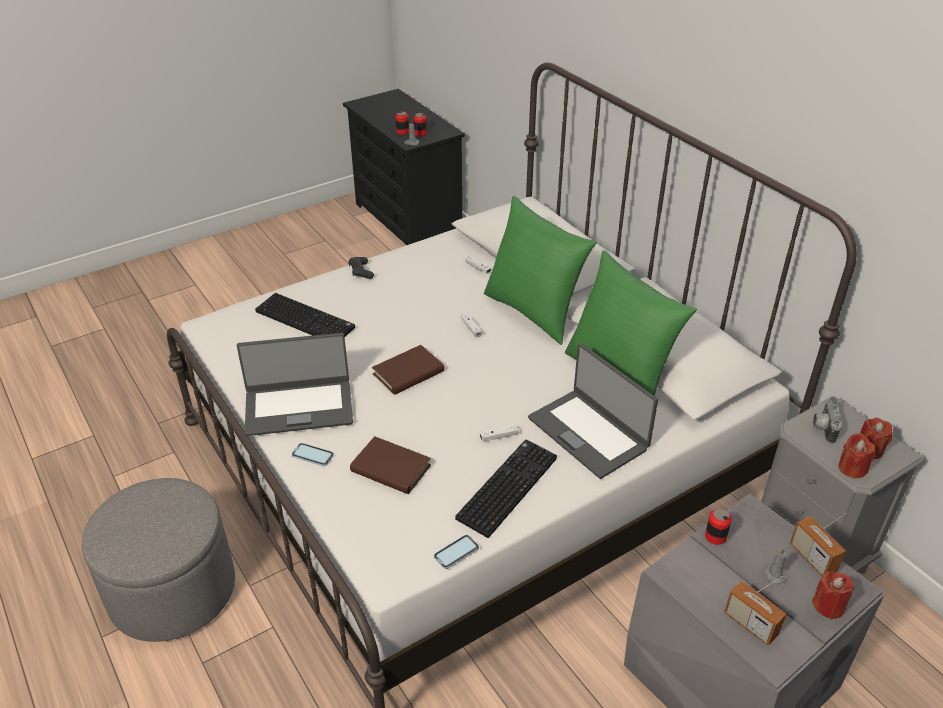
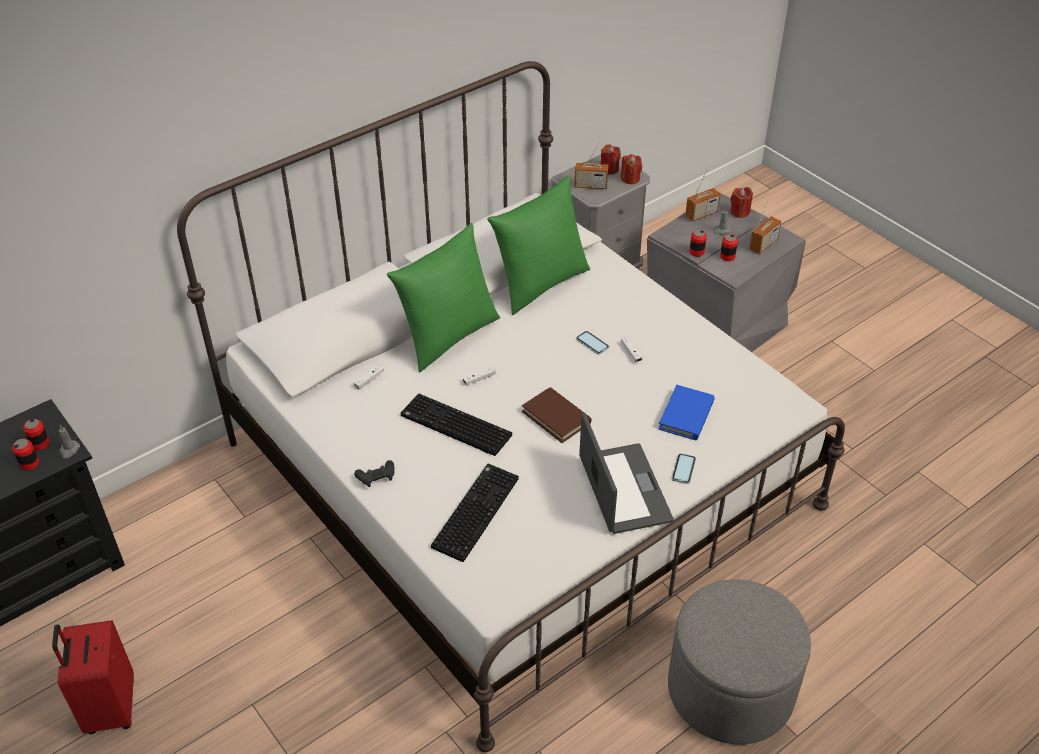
camera: 95 degrees left, 5 degrees up
brown book [350,436,431,494] -> blue book [658,385,715,440]
phone [434,535,479,569] -> phone moved to [576,331,609,354]
keyboard [455,439,557,538] -> keyboard moved to [401,394,512,456]
laptop [528,343,658,479] -> none
camera [813,397,842,443] -> radio [574,142,608,189]
none -> red suitcase [52,620,134,734]
none -> can [720,234,738,261]

